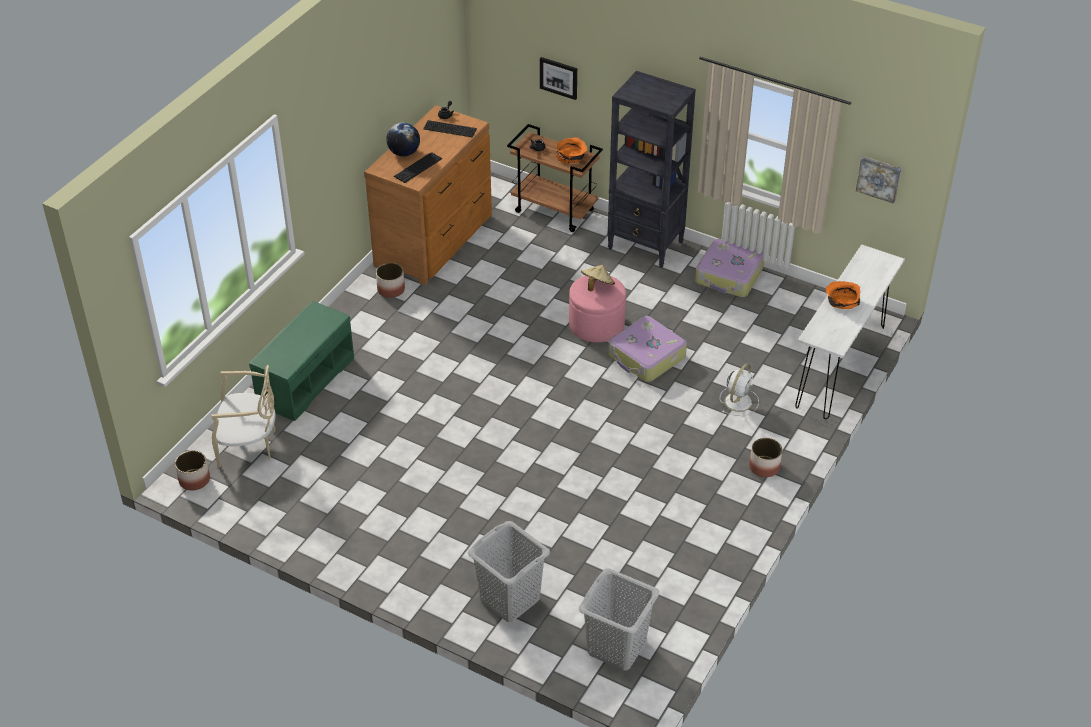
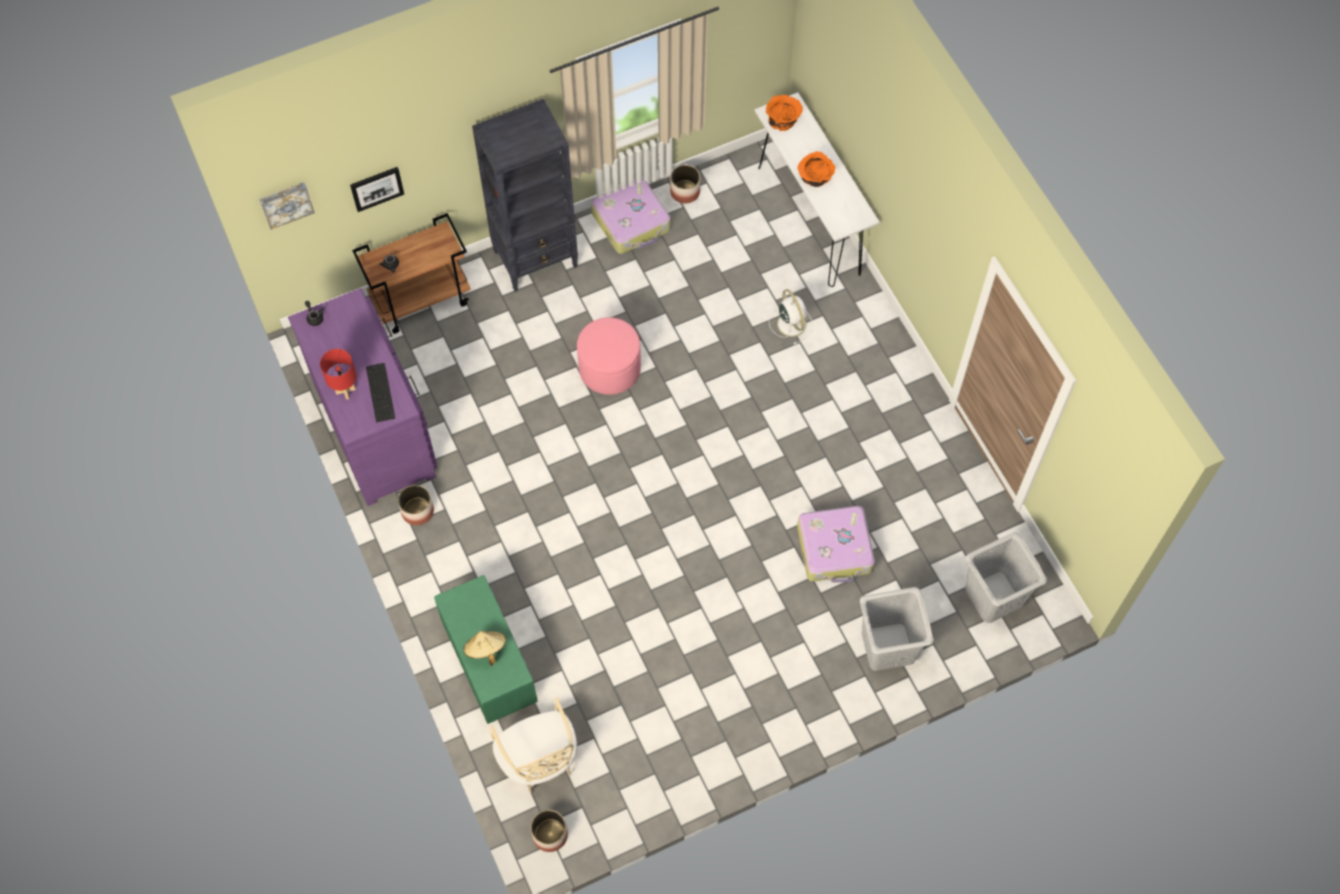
camera: 55 degrees left, 20 degrees up
beige chair [211,365,276,468] -> beige chair turned 120 degrees clockwise [490,697,577,793]
brown dresser [364,105,492,285] -> purple dresser [288,288,438,506]
globe [386,123,420,156] -> red table lamp [320,349,357,400]
keyboard [423,120,477,137] -> none
orange bowl [556,137,587,163] -> orange bowl moved to [766,95,803,131]
beige hat [581,265,615,291] -> beige hat moved to [463,631,506,666]
suitcase [608,316,687,382] -> suitcase moved to [797,506,875,583]
planter [749,438,782,477] -> planter moved to [670,165,700,203]
picture [856,156,901,204] -> picture moved to [260,182,315,230]

